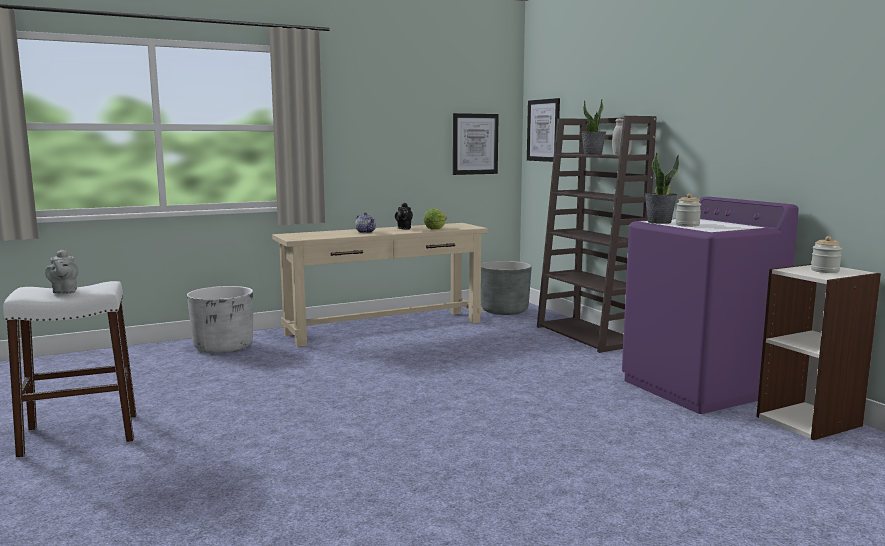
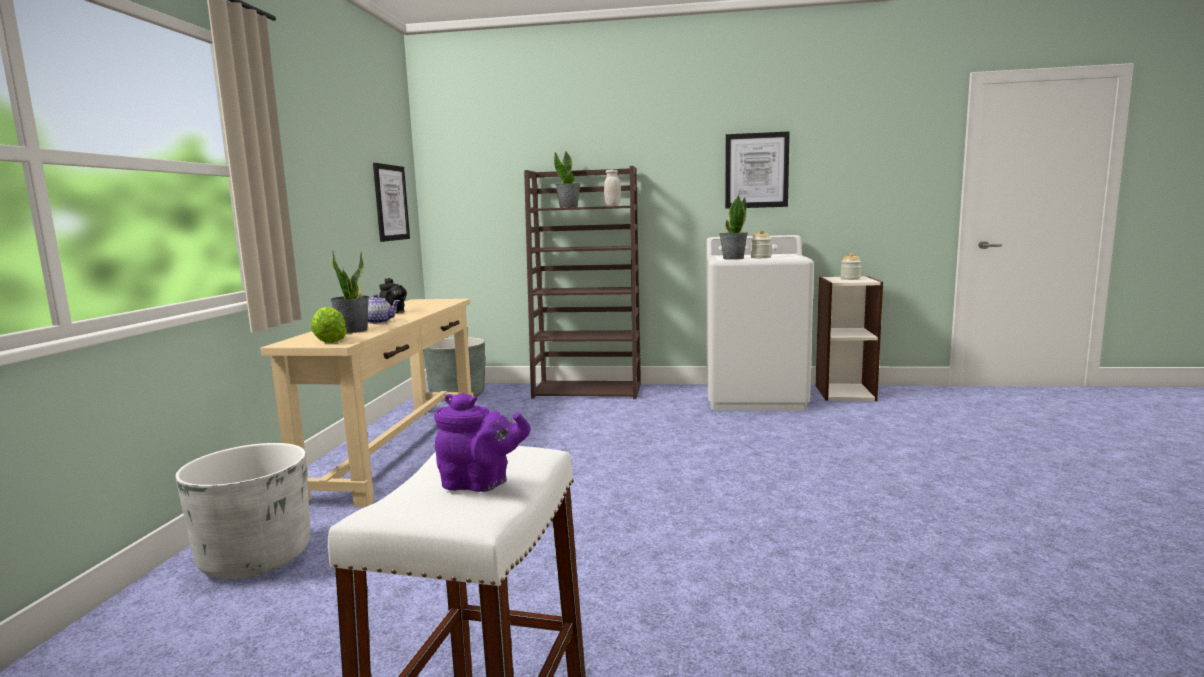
camera: 55 degrees left, 0 degrees up
grey teapot [45,250,79,294] -> purple teapot [434,393,531,492]
lettuce [424,209,447,230] -> lettuce moved to [311,307,347,343]
picture [527,98,560,162] -> picture moved to [725,131,790,209]
purple washing machine [622,197,799,414] -> white washing machine [706,235,814,411]
none -> potted plant [330,251,369,333]

